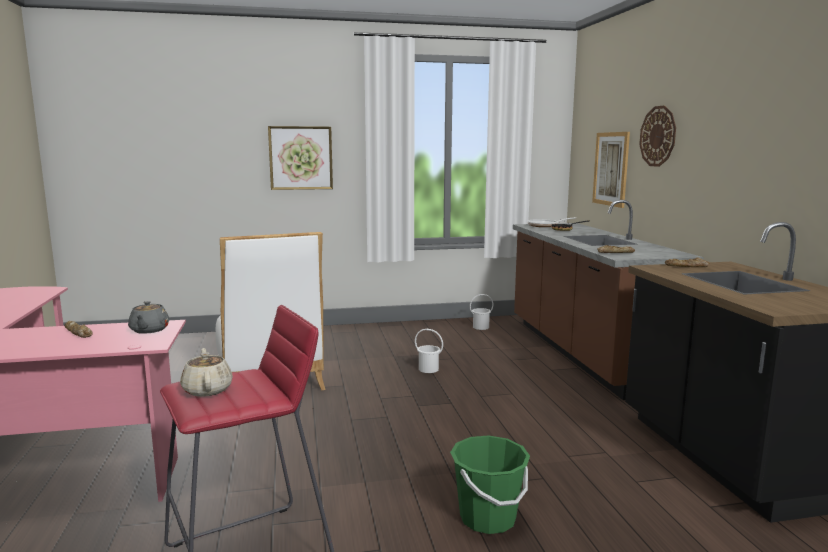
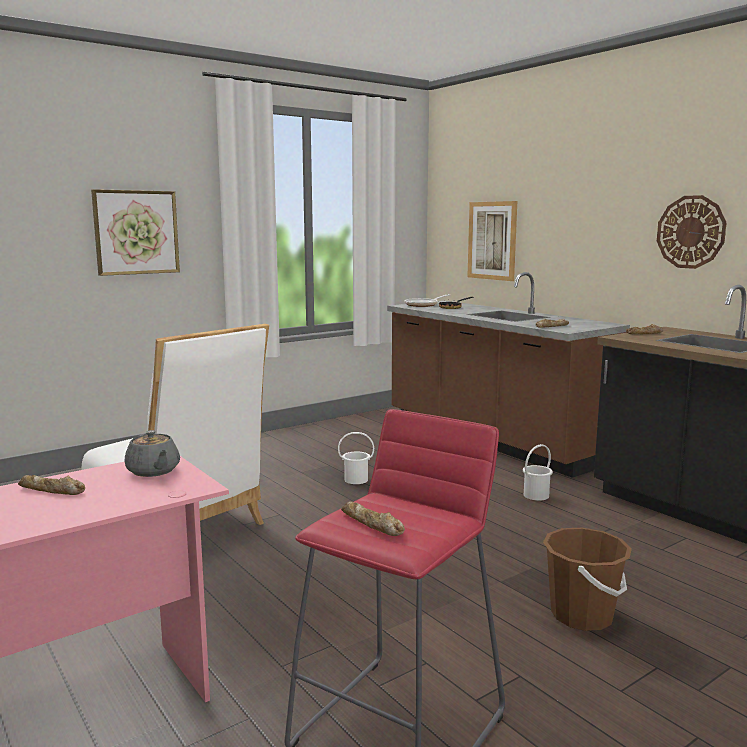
camera: 25 degrees left, 0 degrees up
beige teapot [180,348,233,397] -> bread [341,501,405,536]
green bucket [450,435,530,534] -> brown bucket [543,528,632,631]
white bucket [470,294,493,330] -> white bucket moved to [523,444,553,501]
wall clock [639,105,676,167] -> wall clock moved to [657,195,727,269]

